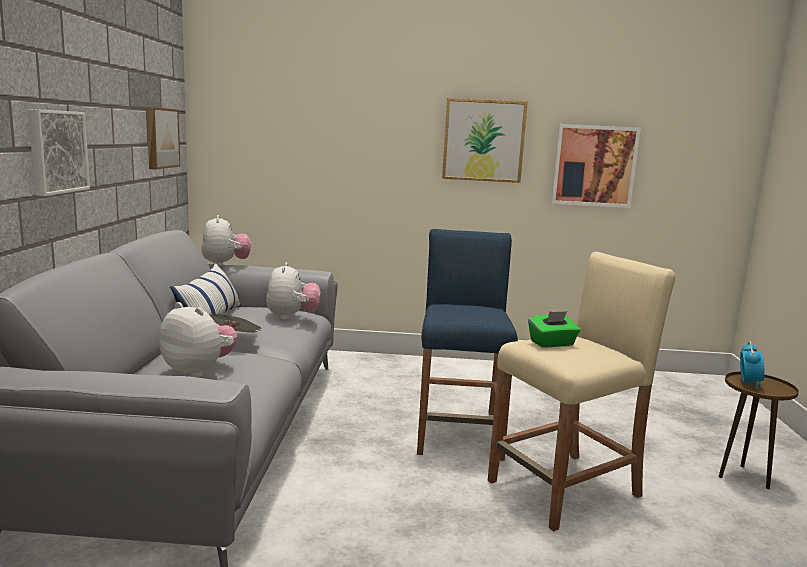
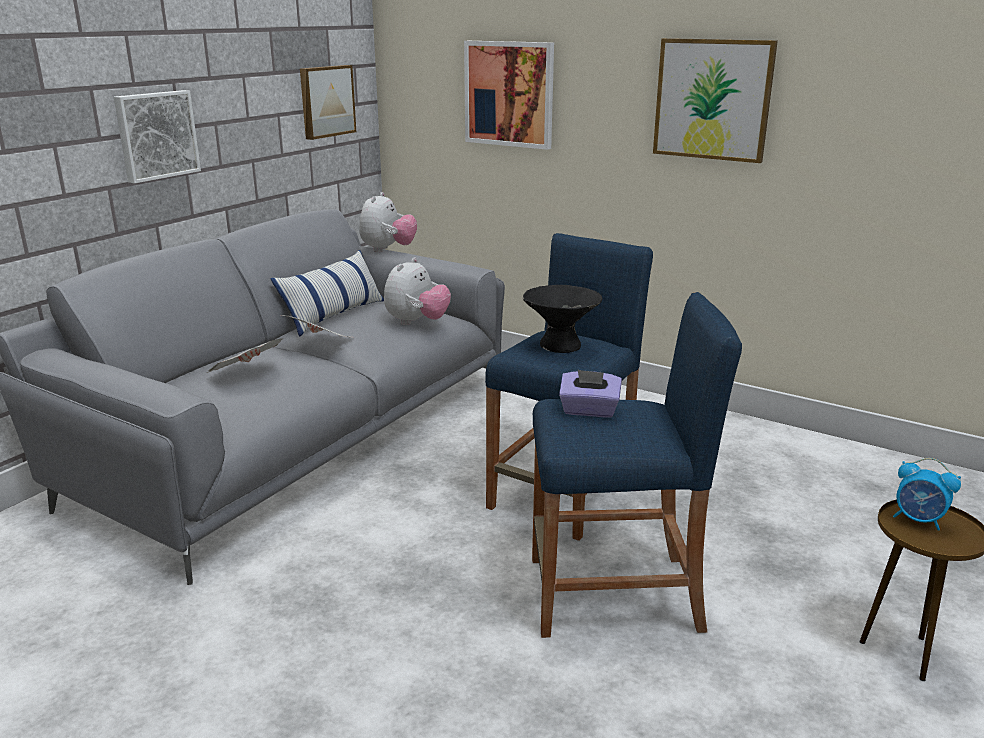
camera: 30 degrees right, 10 degrees up
plush toy [159,302,237,378] -> newspaper [206,338,283,373]
beige stool [488,252,675,531] -> blue stool [532,292,742,638]
green tissue box [528,311,580,348] -> purple tissue box [559,370,622,418]
picture [551,124,641,208] -> picture moved to [464,41,554,150]
alarm clock [740,341,765,389] -> alarm clock turned 75 degrees clockwise [893,458,961,531]
none -> black bowl [523,285,603,353]

